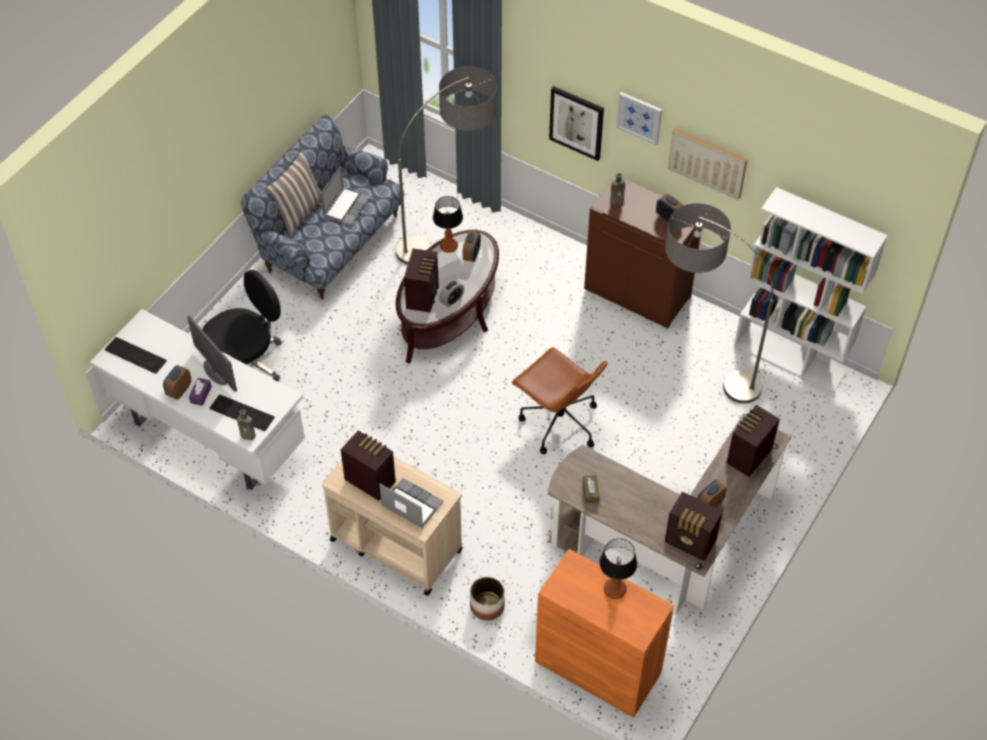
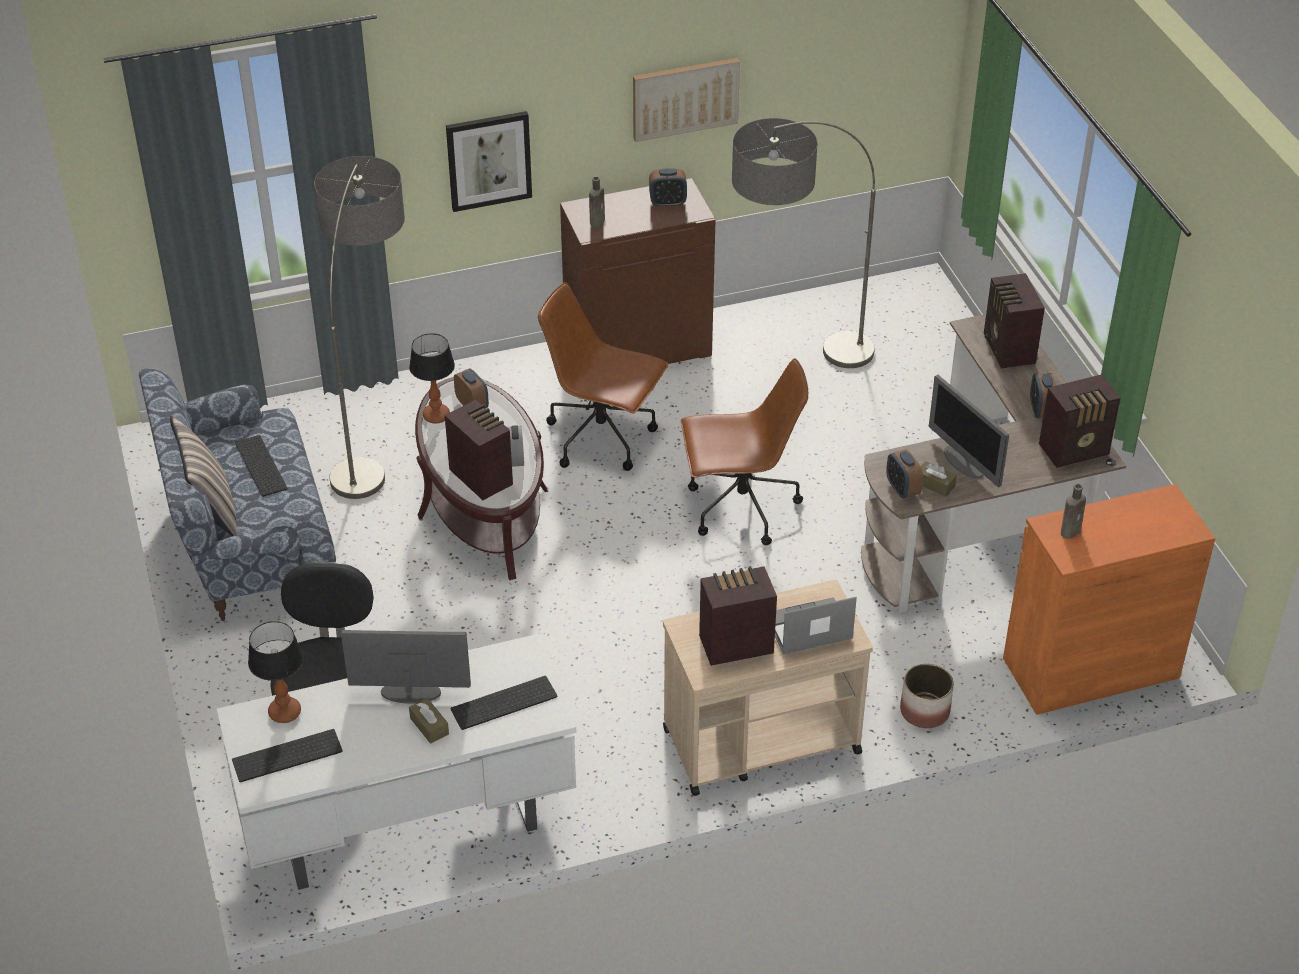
camera: 50 degrees left, 10 degrees down
alarm clock [163,365,191,400] -> alarm clock moved to [886,449,923,498]
purple tissue box [189,378,212,406] -> brown tissue box [409,698,449,744]
brown bottle [237,410,256,440] -> brown bottle moved to [1061,483,1086,539]
laptop [321,166,370,225] -> keyboard [235,435,288,497]
table lamp [599,538,637,599] -> table lamp moved to [248,621,303,723]
picture [616,92,662,145] -> none
white bookcase [734,187,888,393] -> none
none -> brown office chair [538,282,668,471]
none -> monitor [929,375,1009,487]

